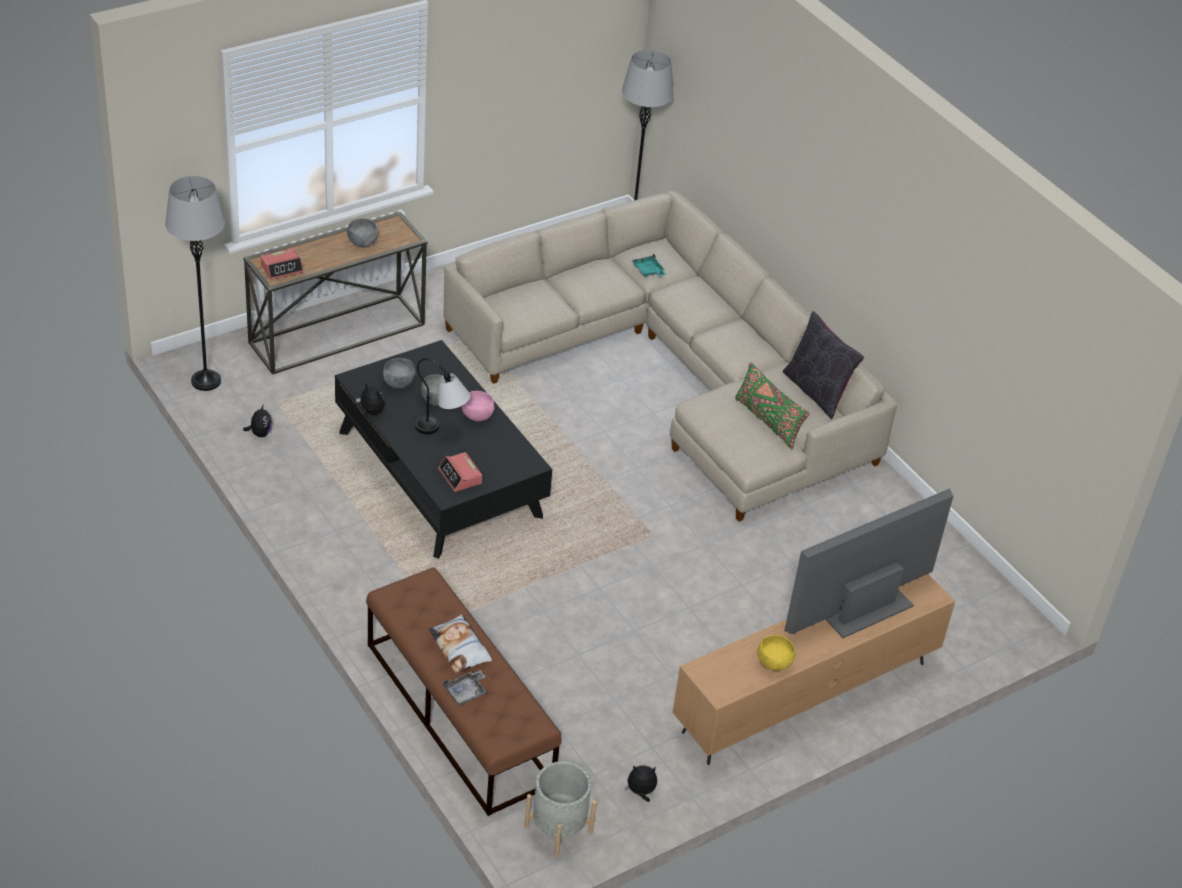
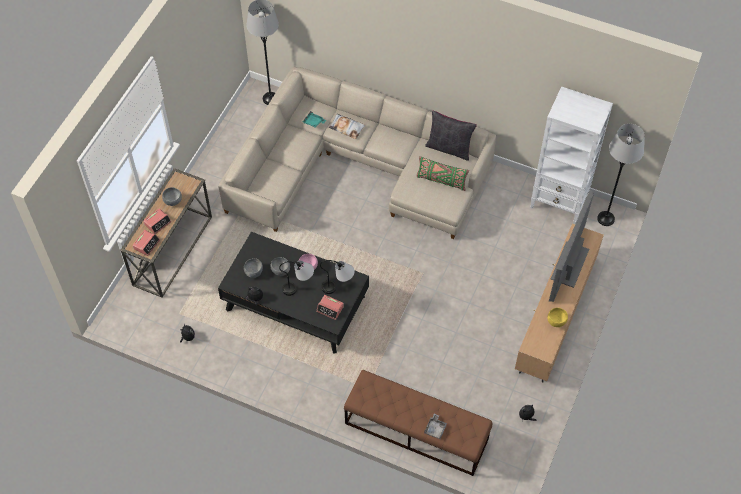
camera: 30 degrees left, 15 degrees up
grey floor lamp [165,176,225,391] -> grey floor lamp moved to [597,124,645,226]
pillow [429,614,492,674] -> pillow moved to [329,114,366,139]
grey planter [524,761,597,858] -> none
none -> alarm clock [143,208,172,234]
none -> table lamp [320,260,355,294]
none -> white bookcase [531,86,613,224]

